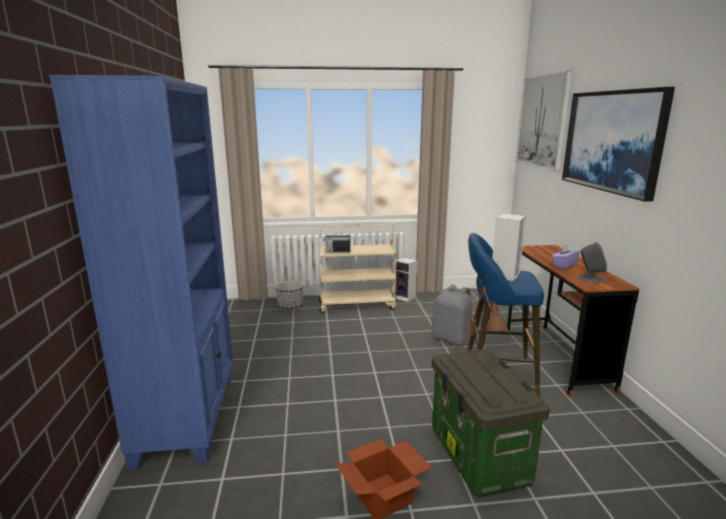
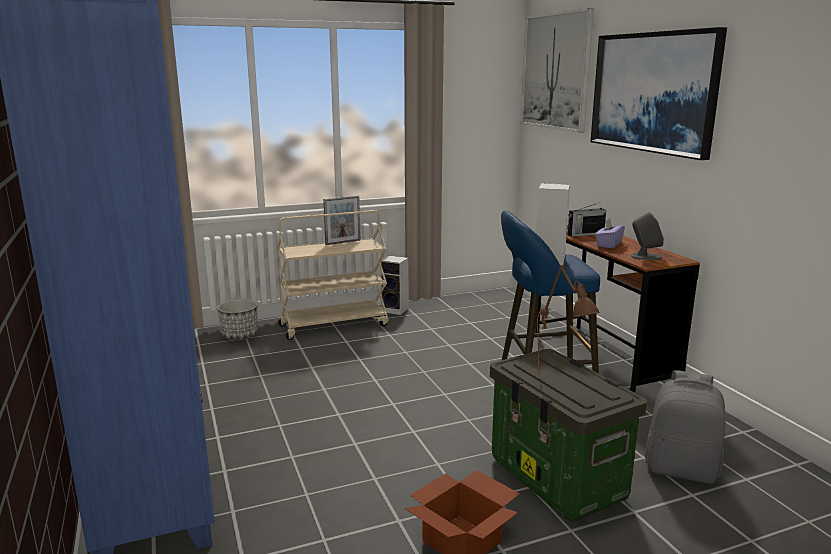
camera: 15 degrees left, 0 degrees up
radio [324,231,350,254] -> radio moved to [568,202,606,237]
grey backpack [432,284,472,346] -> grey backpack moved to [645,370,725,484]
none -> picture frame [323,195,360,245]

